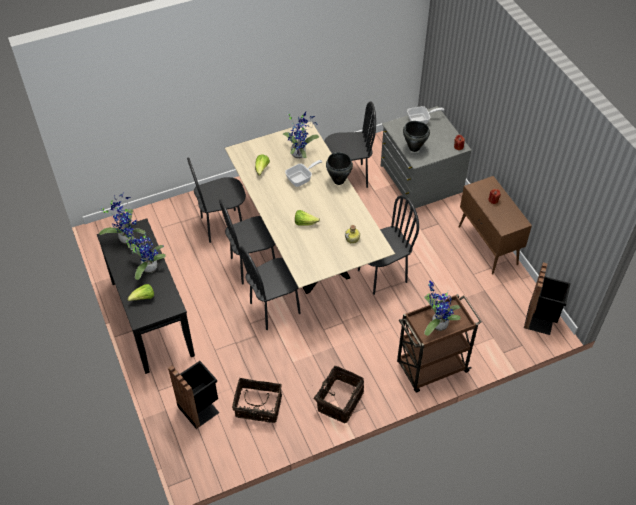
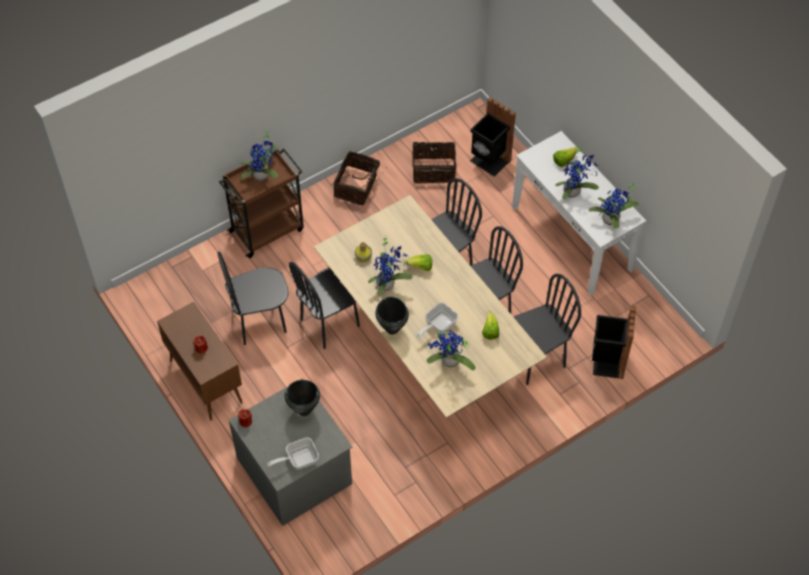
camera: 170 degrees right, 5 degrees up
black console table [97,219,195,374] -> white console table [512,131,646,296]
black chair [324,101,376,188] -> black chair moved to [217,251,289,345]
black trash can [524,263,571,335] -> black trash can moved to [592,306,636,379]
none -> potted plant [368,235,413,296]

